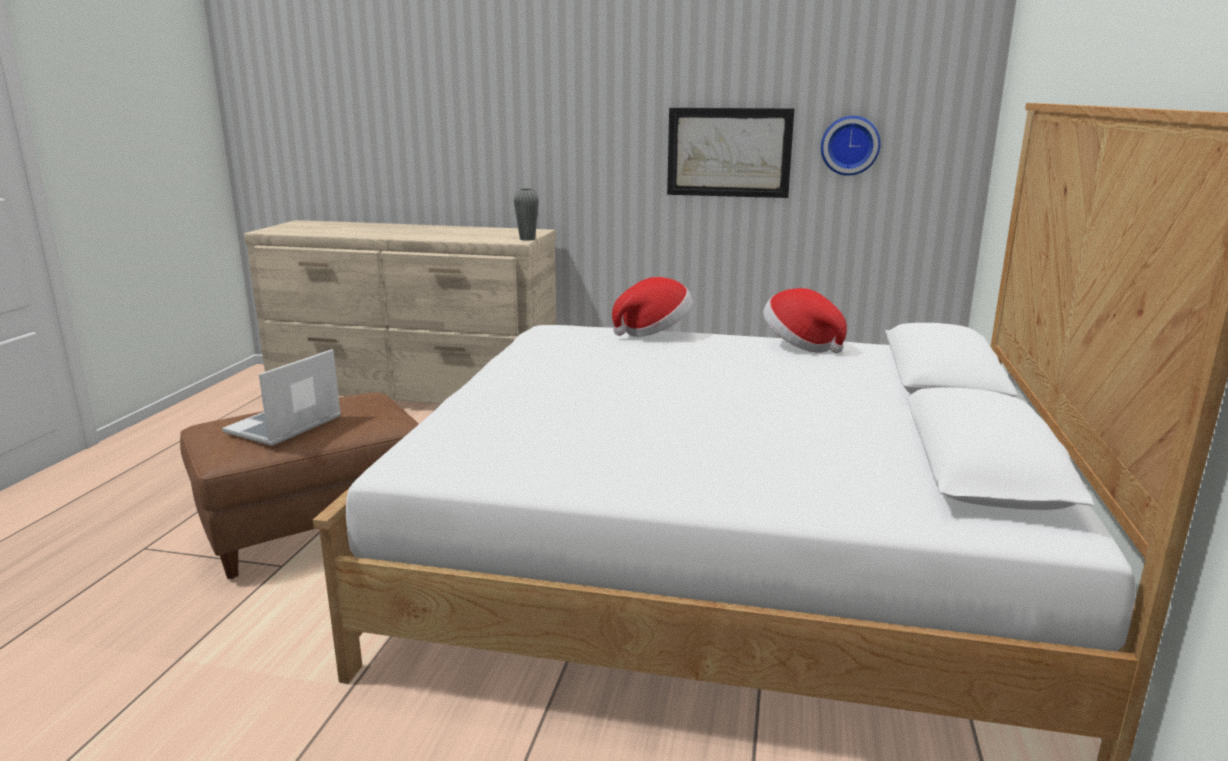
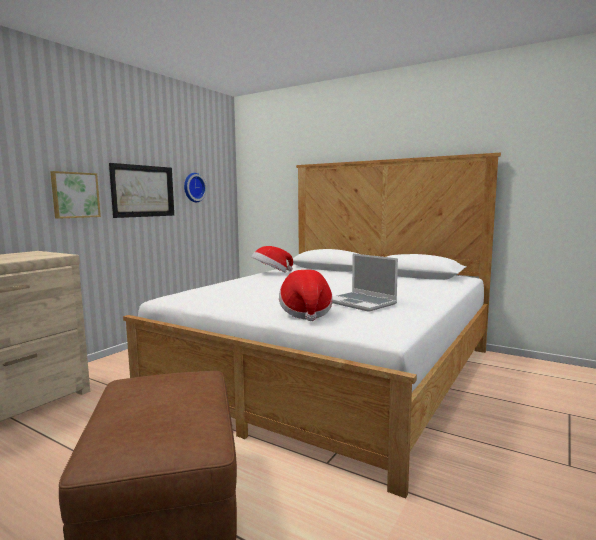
camera: 70 degrees left, 10 degrees down
laptop [222,349,341,446] -> laptop moved to [332,253,398,312]
grey vase [514,189,539,241] -> none
hat [612,277,693,337] -> hat moved to [279,270,333,321]
none -> picture [50,171,101,219]

